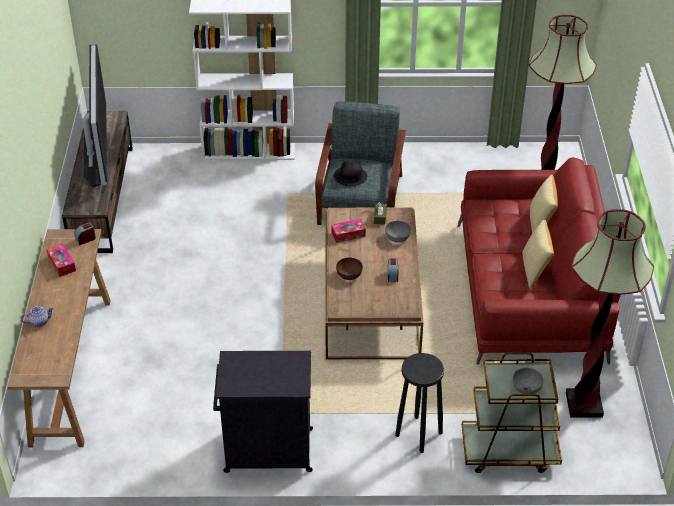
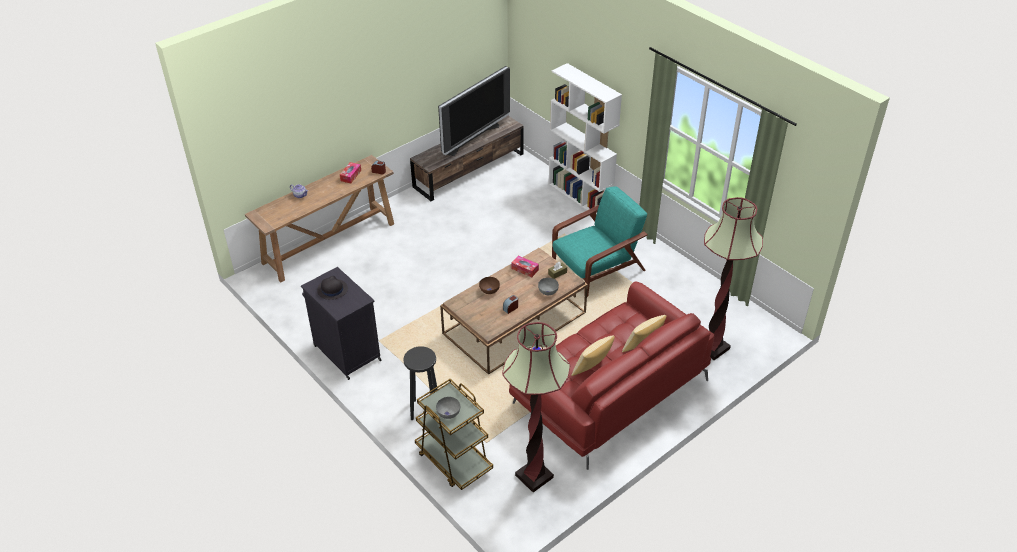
camera: 50 degrees right, 0 degrees up
grey armchair [315,101,406,225] -> turquoise armchair [552,186,648,297]
black hat [334,161,367,186] -> black hat moved to [317,275,348,300]

